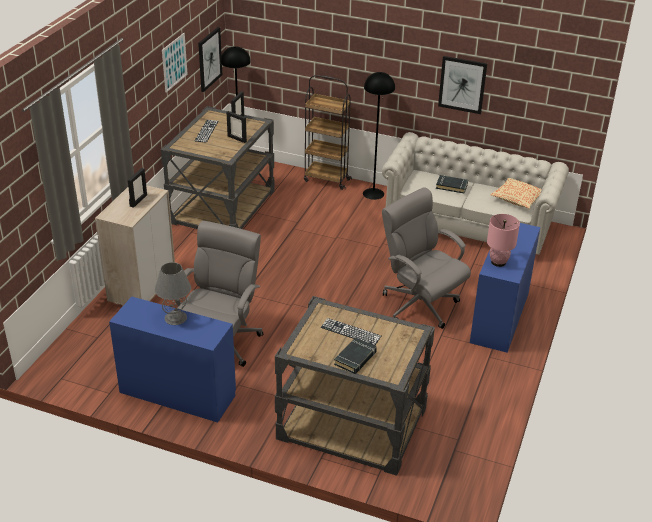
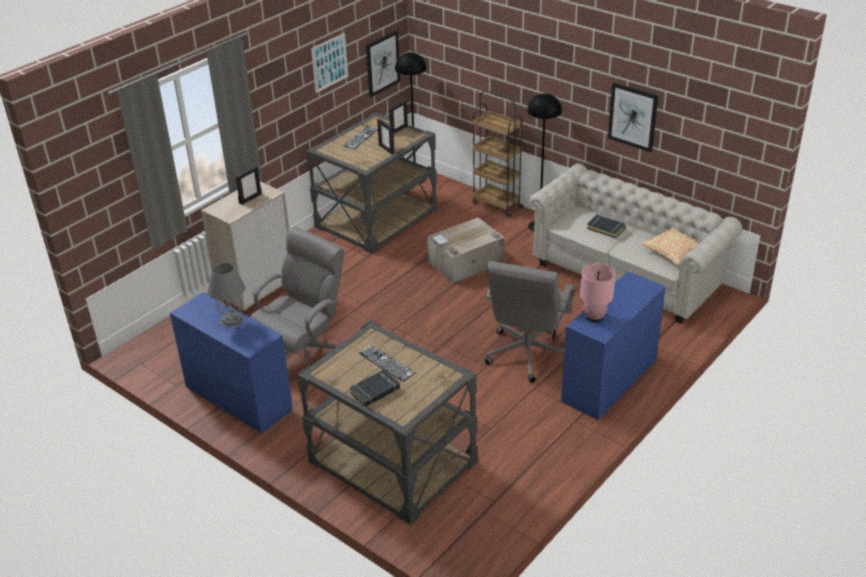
camera: 20 degrees right, 0 degrees up
grey office chair [382,187,471,329] -> grey office chair turned 135 degrees counterclockwise [485,261,574,383]
none -> cardboard box [427,217,504,283]

